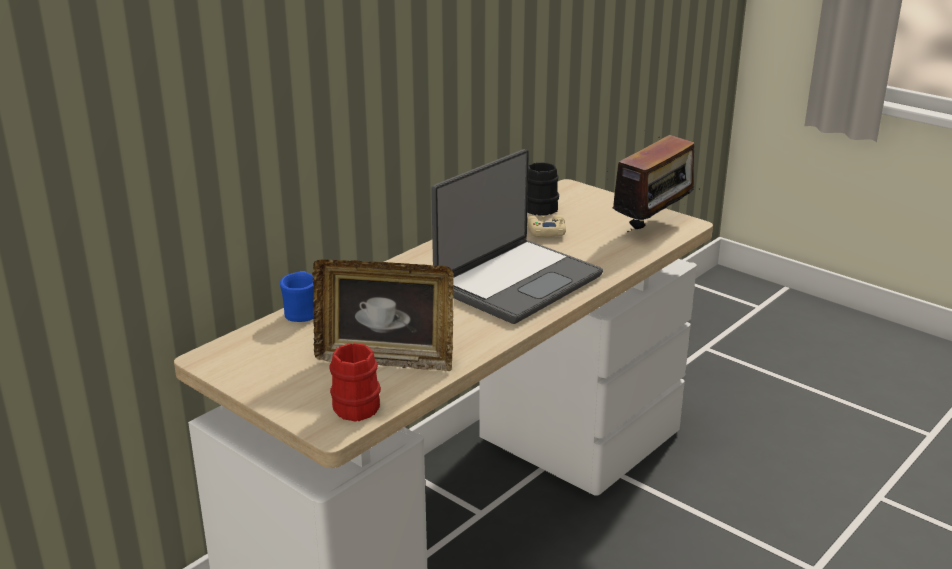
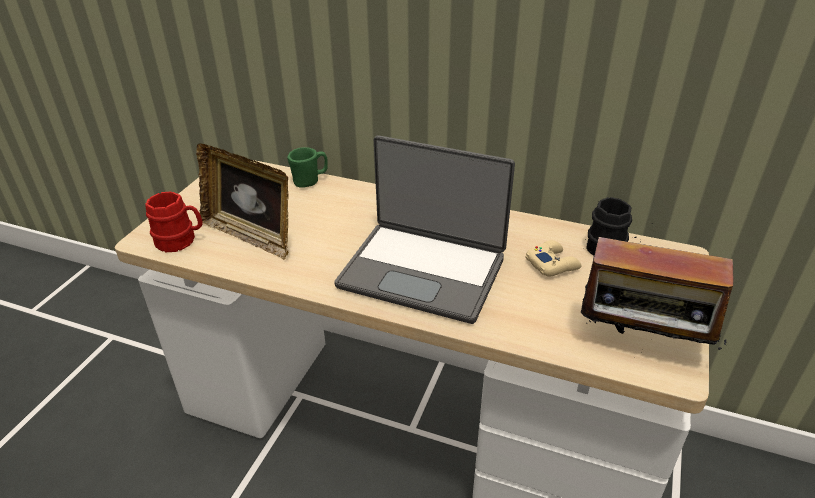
camera: 70 degrees right, 10 degrees up
blue mug [280,271,314,322] -> green mug [287,147,328,188]
picture frame [312,259,454,371] -> picture frame turned 45 degrees counterclockwise [196,144,289,260]

